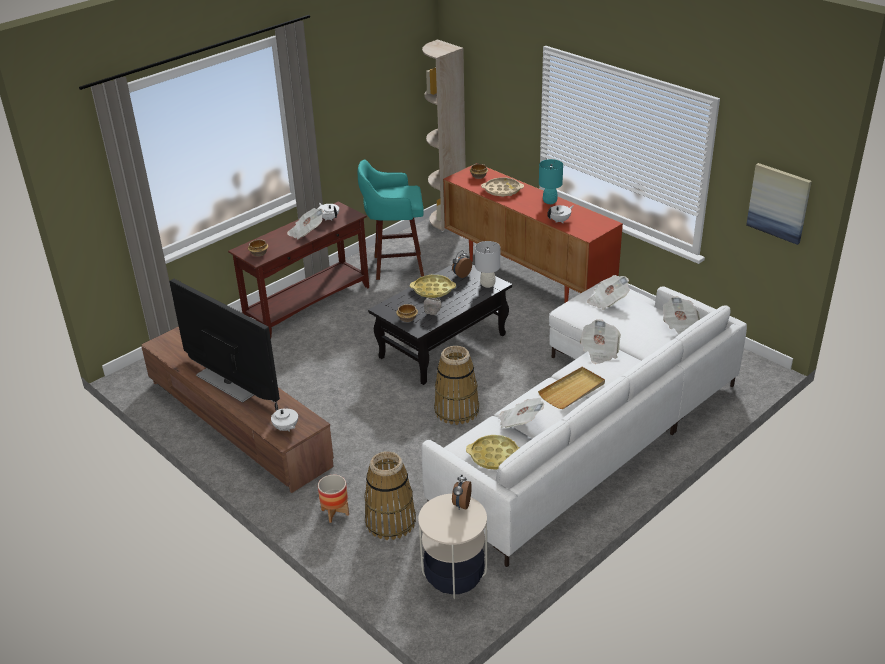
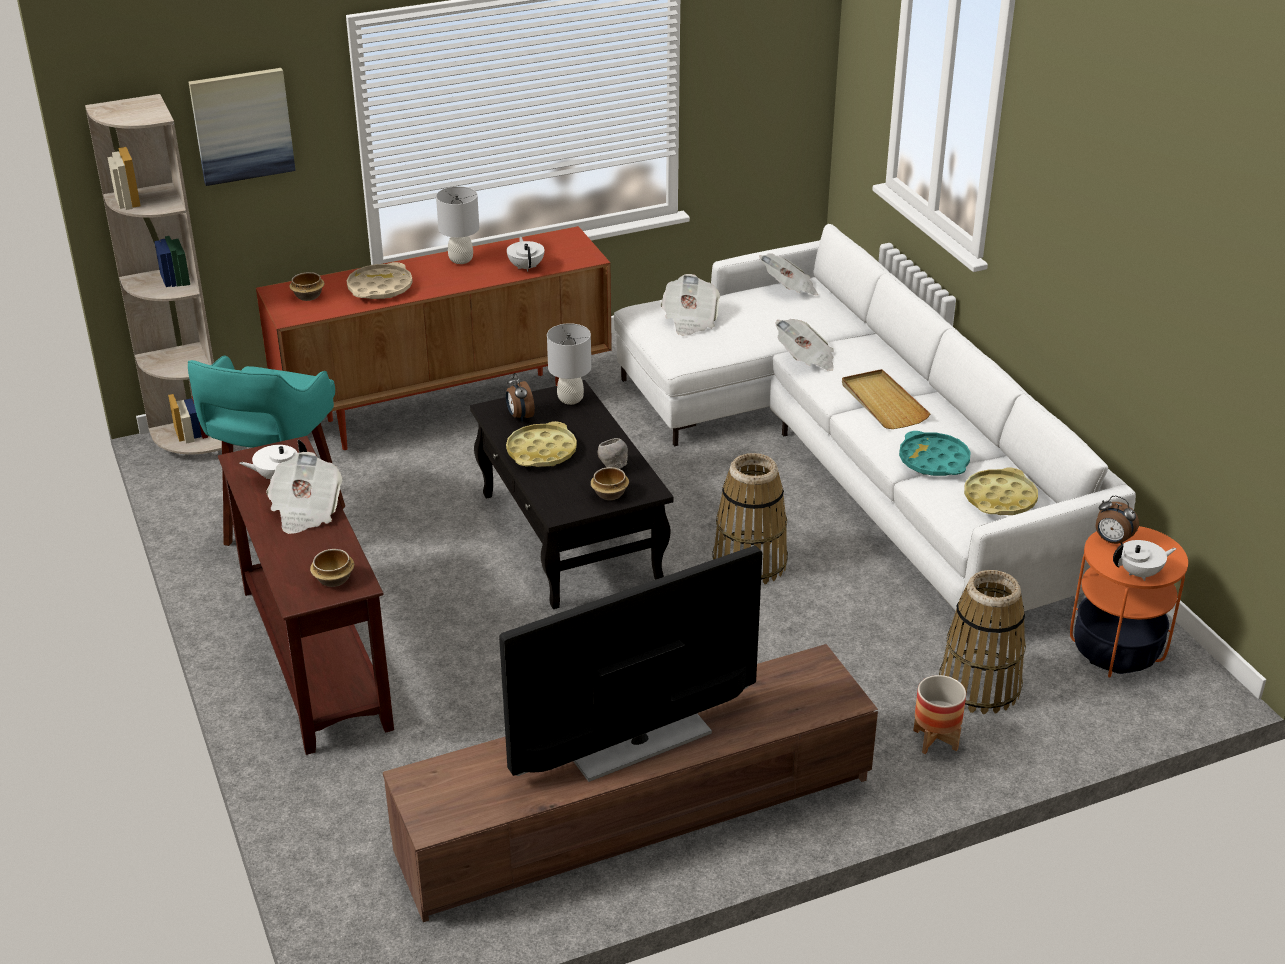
camera: 70 degrees left, 0 degrees up
white teapot [271,402,298,432] -> white teapot moved to [1113,540,1176,581]
beige side table [418,494,487,599] -> orange side table [1070,526,1188,678]
newspaper [500,398,544,428] -> turquoise tray [899,431,970,476]
turquoise table lamp [539,159,563,204] -> grey table lamp [436,186,479,264]
picture [746,163,812,245] -> picture moved to [189,68,296,186]

